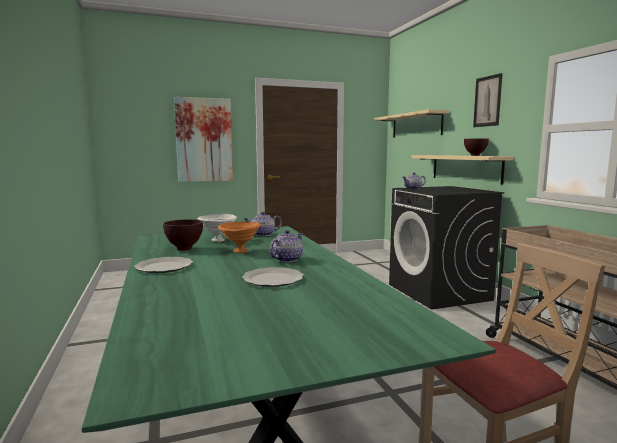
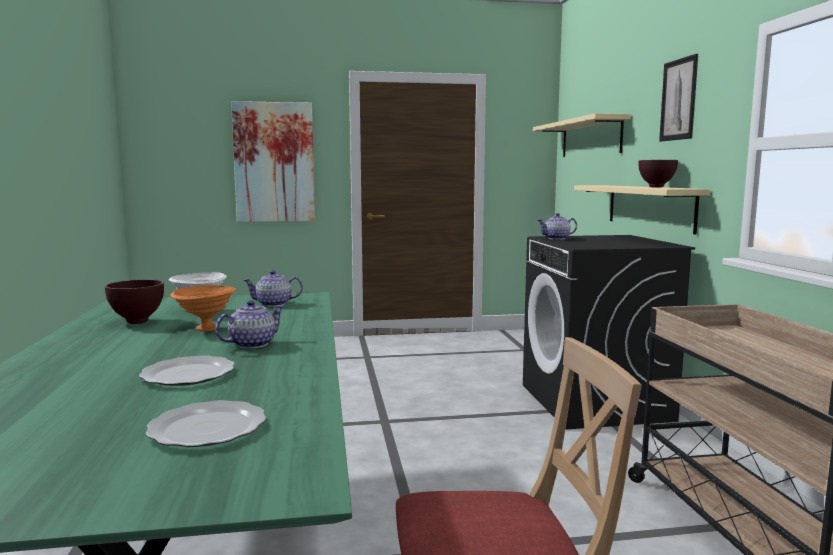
camera: 10 degrees right, 0 degrees up
plate [134,257,193,273] -> plate moved to [146,400,266,447]

